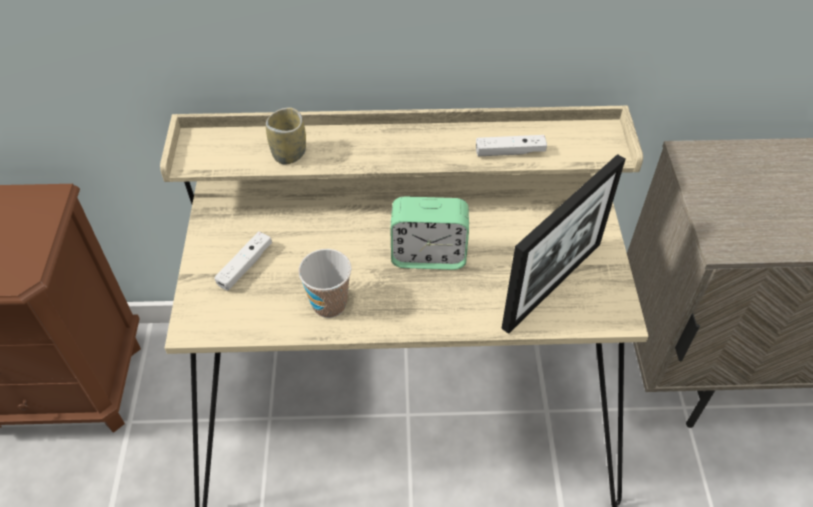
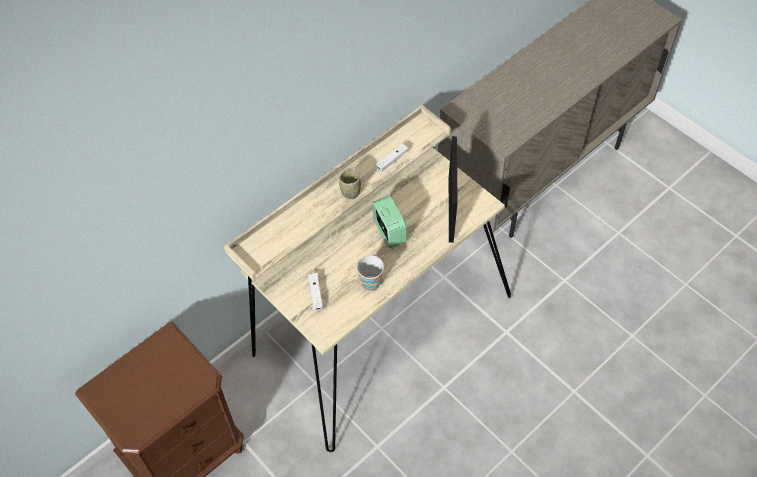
camera: 40 degrees left, 5 degrees up
cup [266,107,306,164] -> cup moved to [339,169,361,199]
alarm clock [390,196,469,270] -> alarm clock turned 75 degrees counterclockwise [372,195,407,248]

